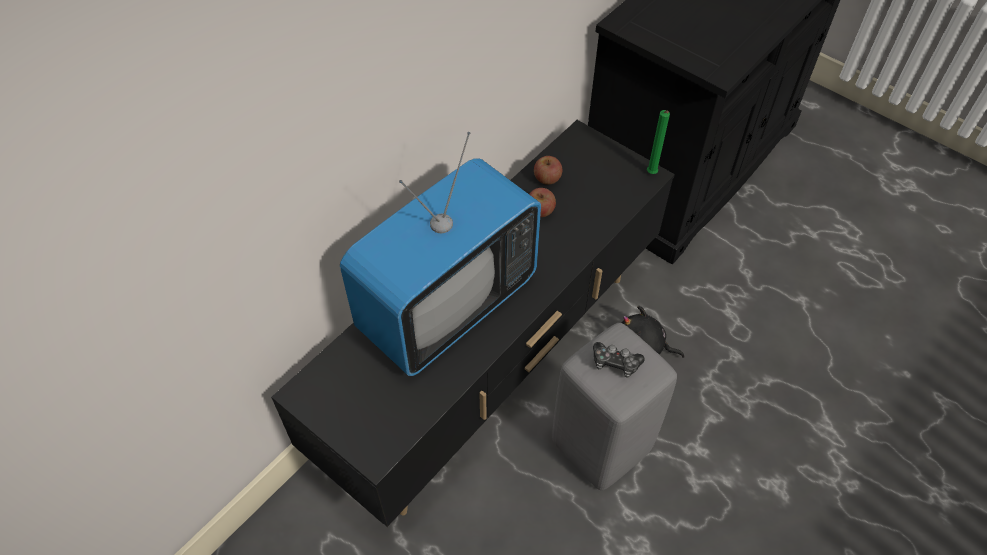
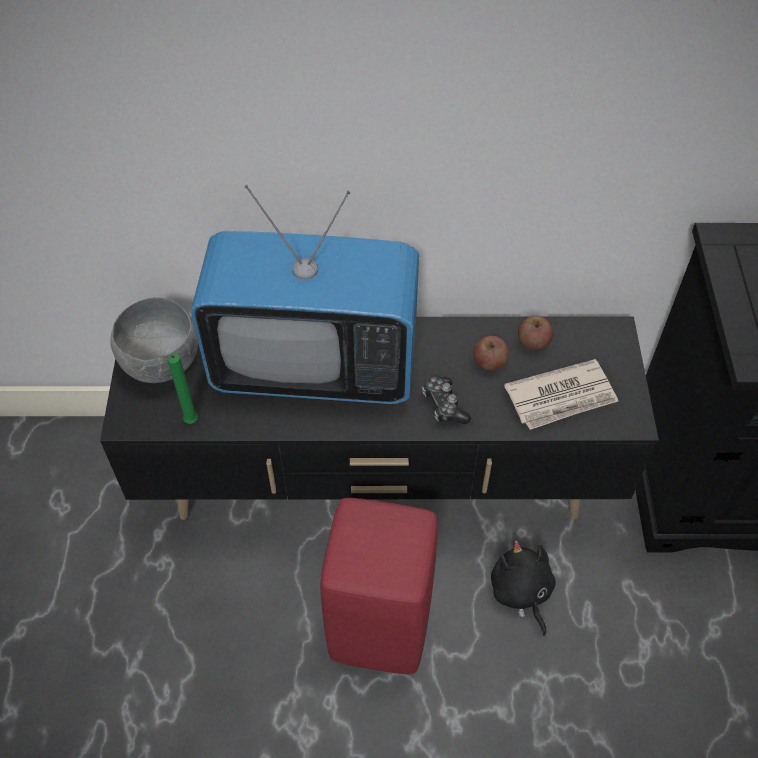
camera: 50 degrees right, 0 degrees up
grey stool [552,323,677,491] -> red stool [320,498,438,674]
game controller [593,342,645,378] -> game controller moved to [422,377,471,424]
green candle [647,110,670,174] -> green candle moved to [160,353,198,424]
none -> grey bowl [110,297,198,383]
none -> newspaper [504,359,618,430]

